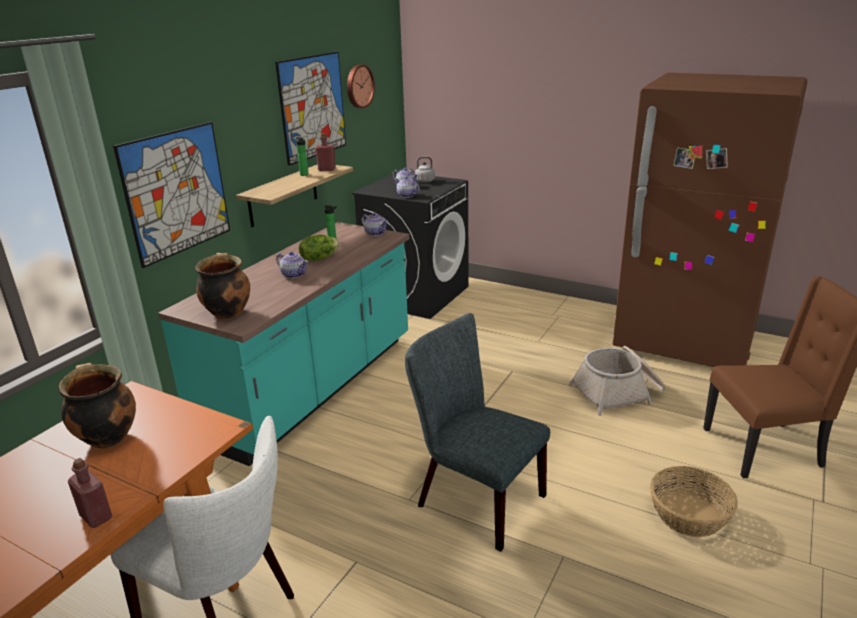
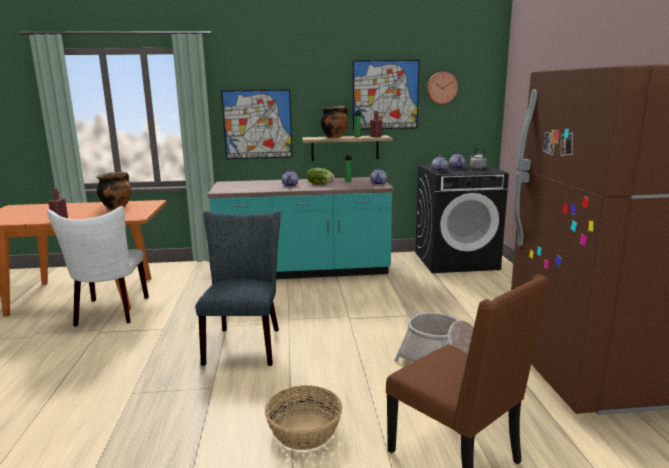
camera: 55 degrees right, 10 degrees down
cooking pot [195,253,250,320] -> cooking pot moved to [320,106,348,138]

